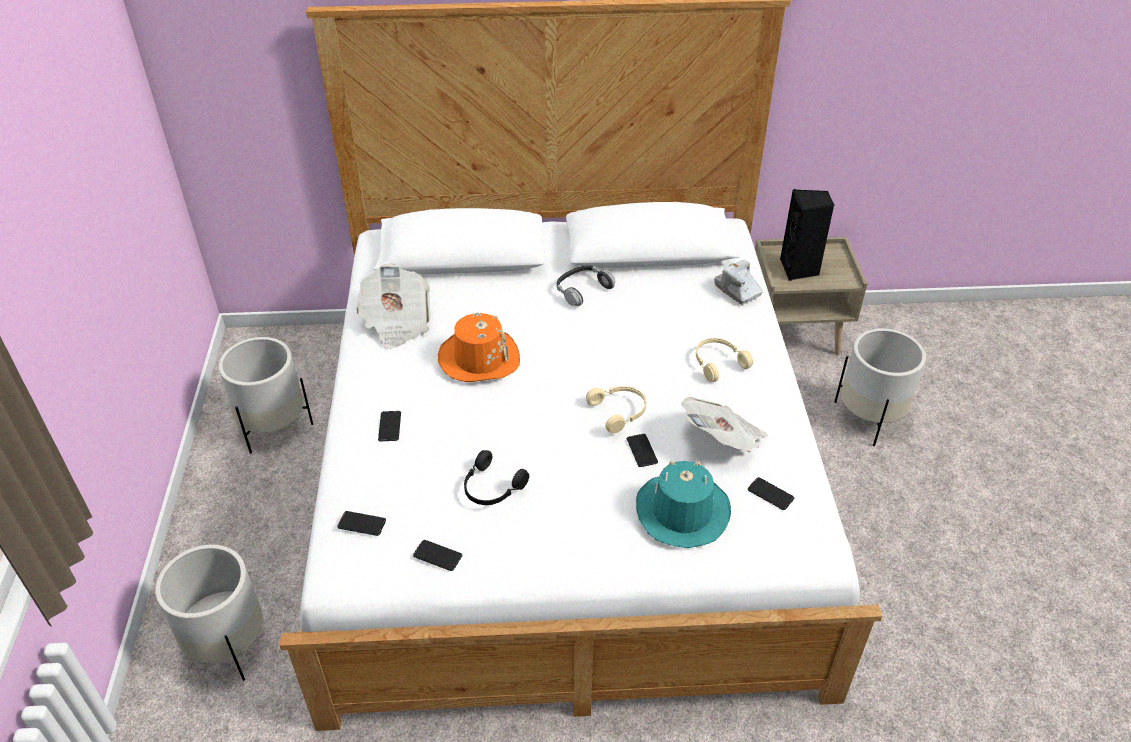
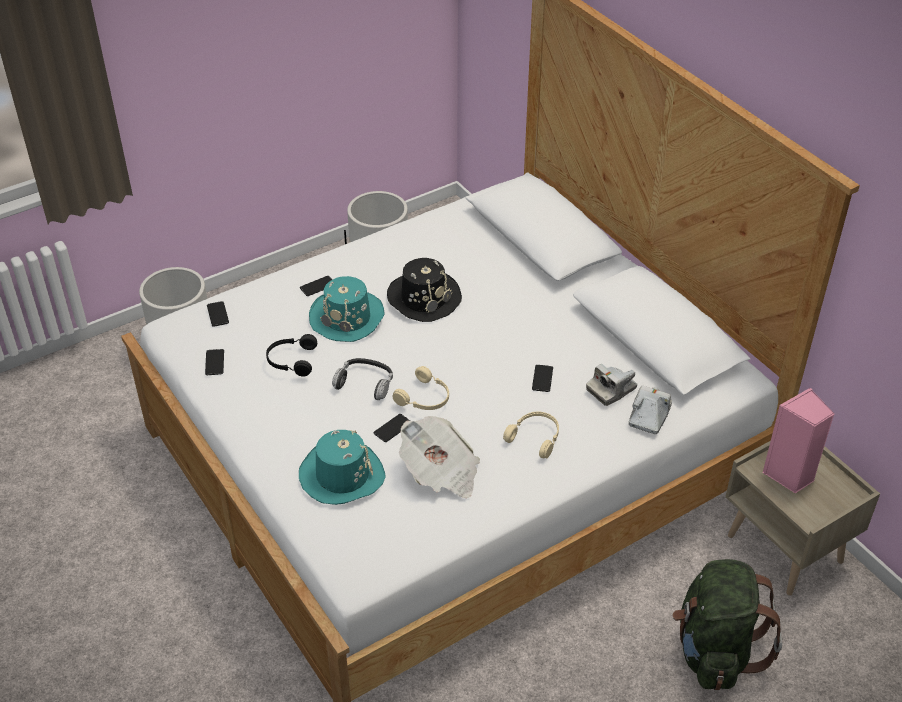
camera: 60 degrees right, 0 degrees up
newspaper [356,264,431,349] -> none
orange hat [438,312,520,382] -> black hat [387,258,462,322]
headphones [557,265,615,306] -> headphones moved to [332,358,393,400]
phone [748,477,794,510] -> phone moved to [532,365,553,392]
black speaker [780,189,835,281] -> pink speaker [763,388,835,493]
white planter [835,328,926,446] -> green backpack [672,559,783,690]
none -> turquoise hat [309,276,384,342]
none -> camera [586,364,637,406]

